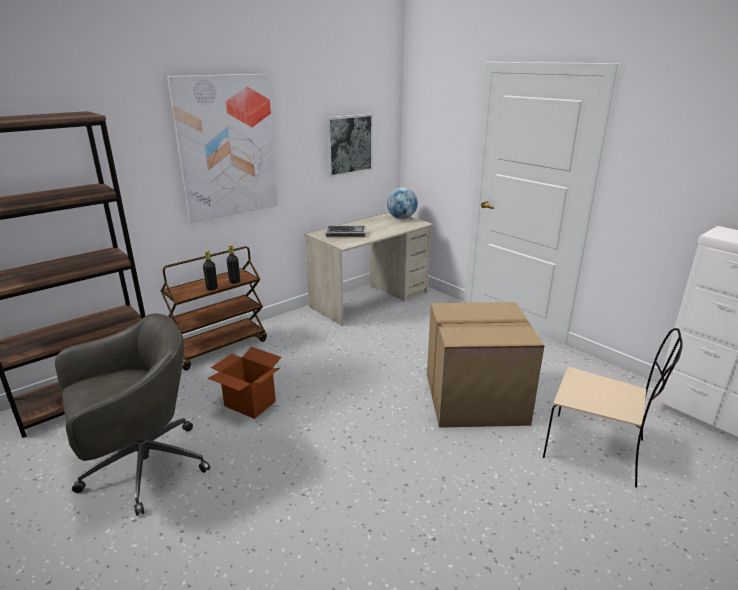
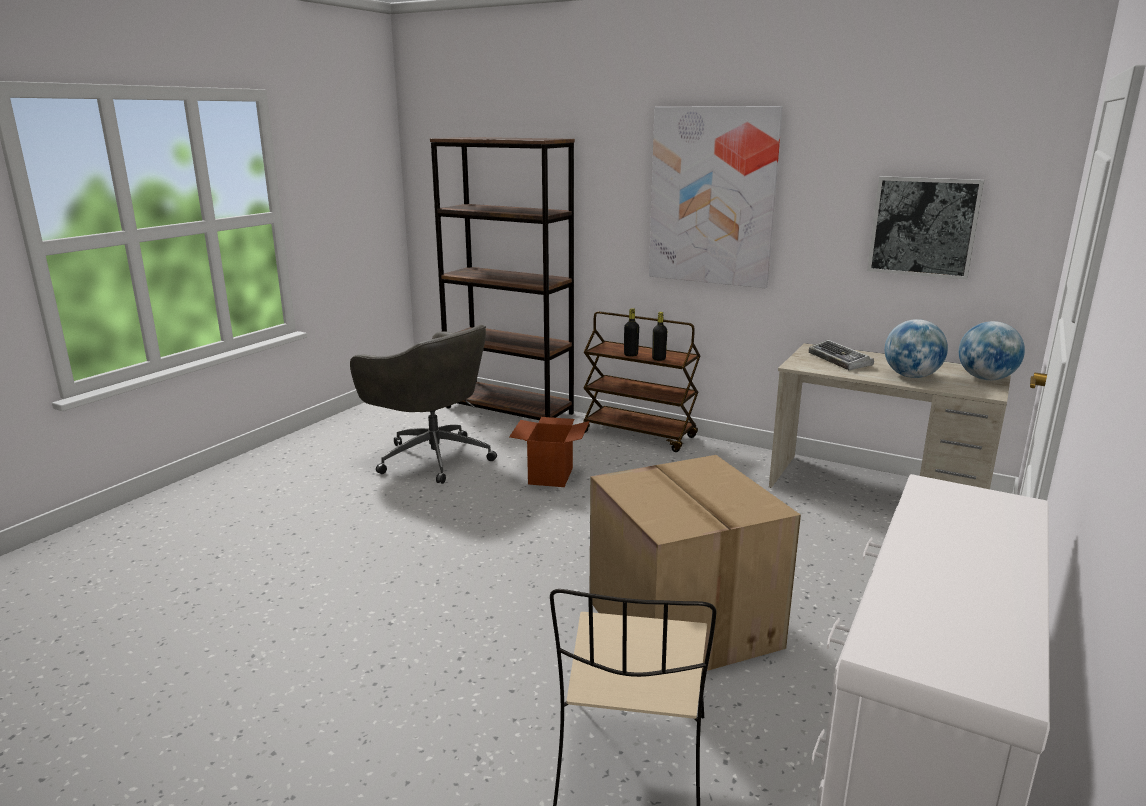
camera: 70 degrees right, 5 degrees down
none -> globe [885,319,948,378]

